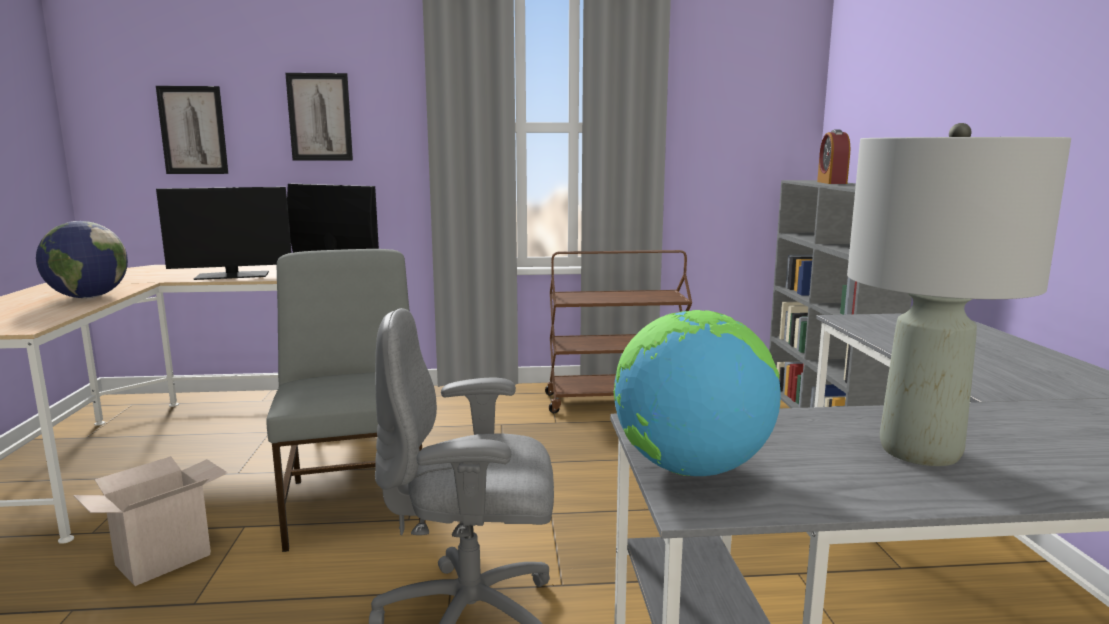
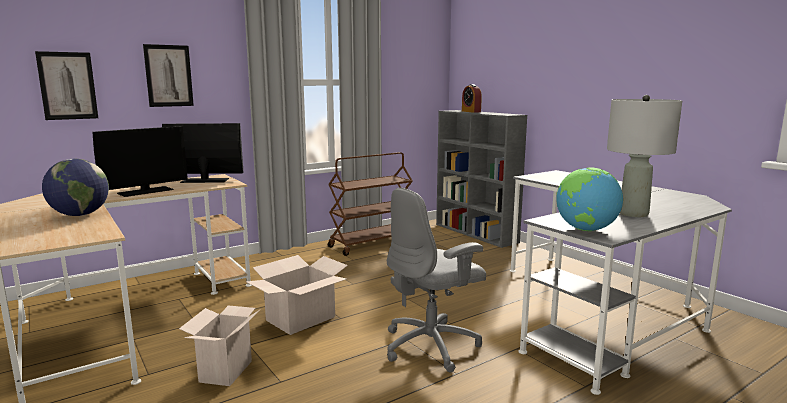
camera: 30 degrees left, 0 degrees up
grey chair [266,249,426,552] -> cardboard box [246,255,348,335]

